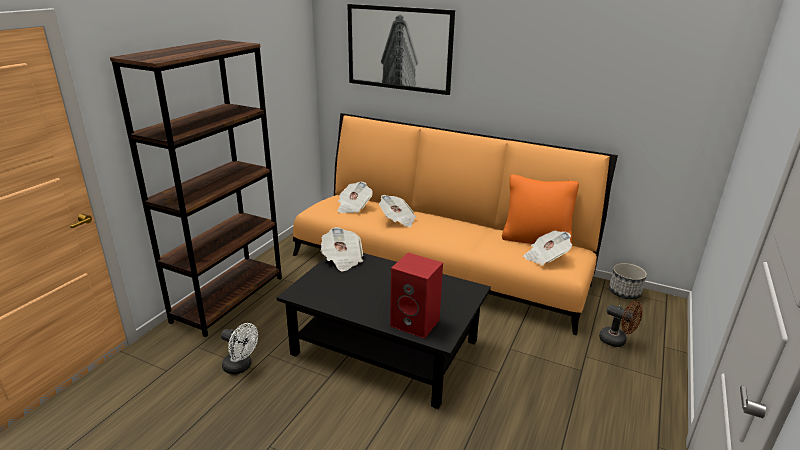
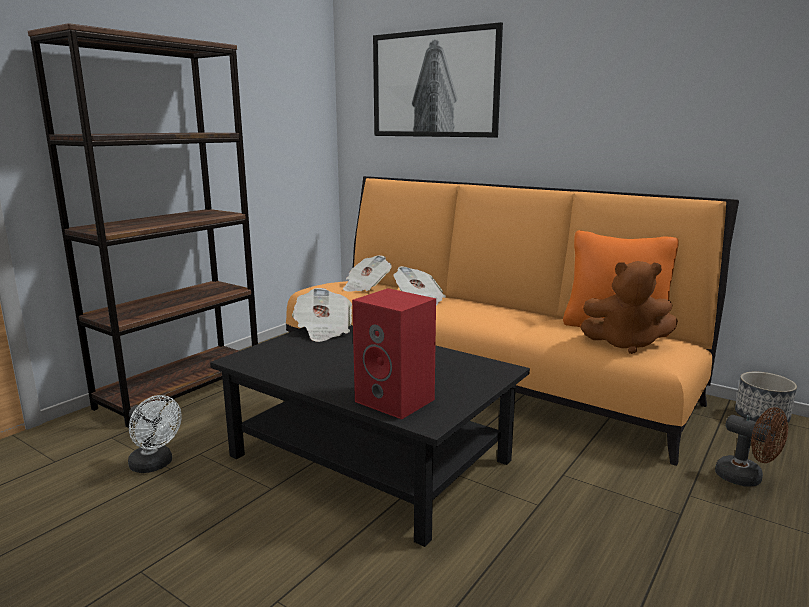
camera: 10 degrees right, 10 degrees down
newspaper [523,231,572,265] -> brown plush toy [580,261,678,354]

